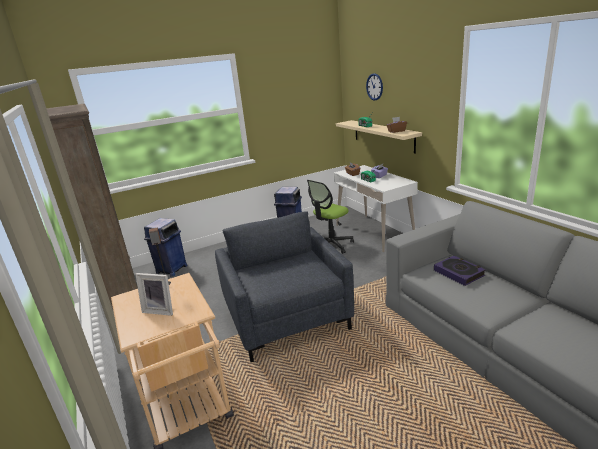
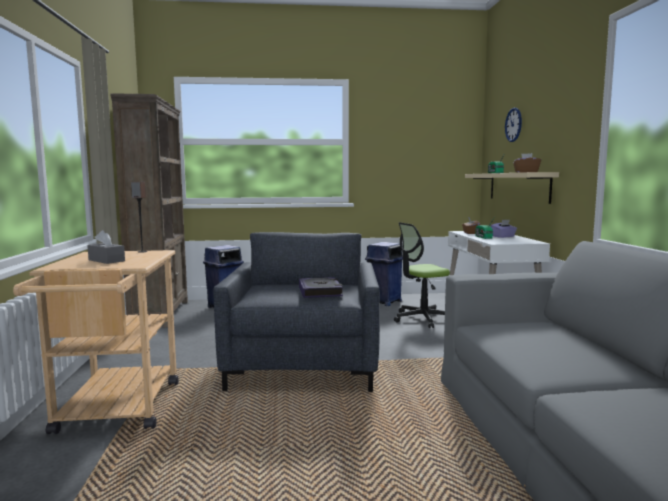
camera: 20 degrees right, 15 degrees down
picture frame [136,273,173,316] -> grey tissue box [87,230,125,264]
book [434,256,486,286] -> book moved to [299,277,343,298]

